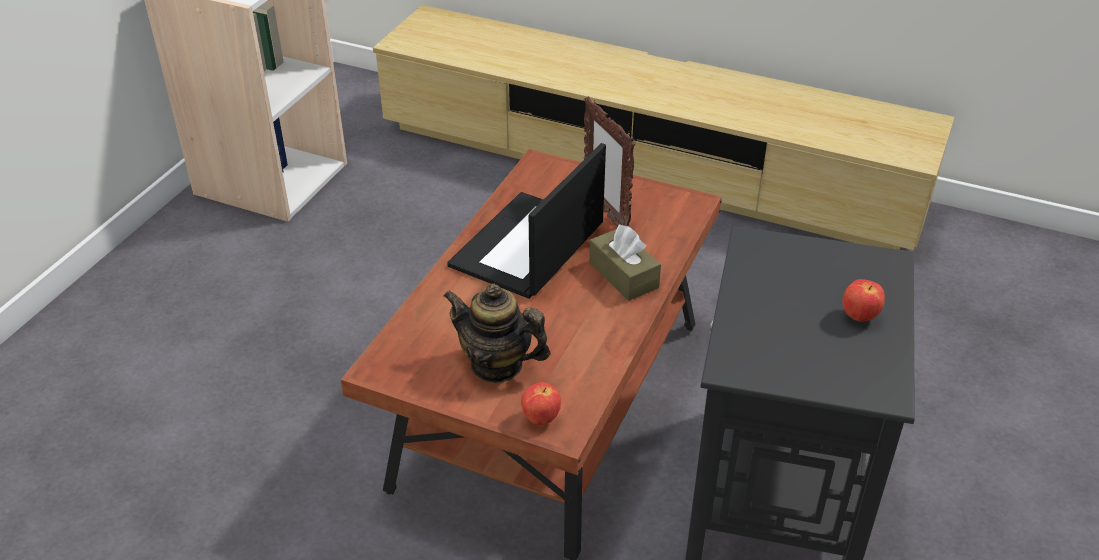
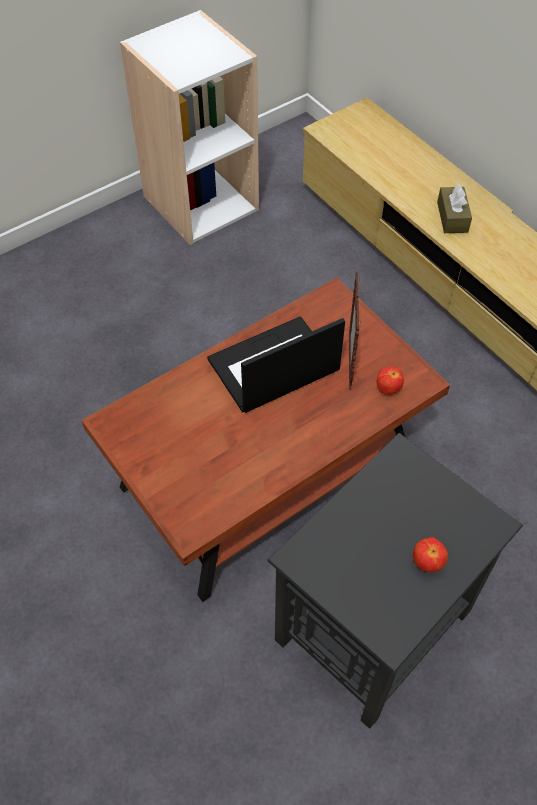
camera: 30 degrees right, 15 degrees up
teapot [443,284,551,383] -> none
apple [521,382,561,425] -> apple moved to [377,367,404,395]
brown tissue box [589,224,661,301] -> brown tissue box moved to [437,184,472,233]

